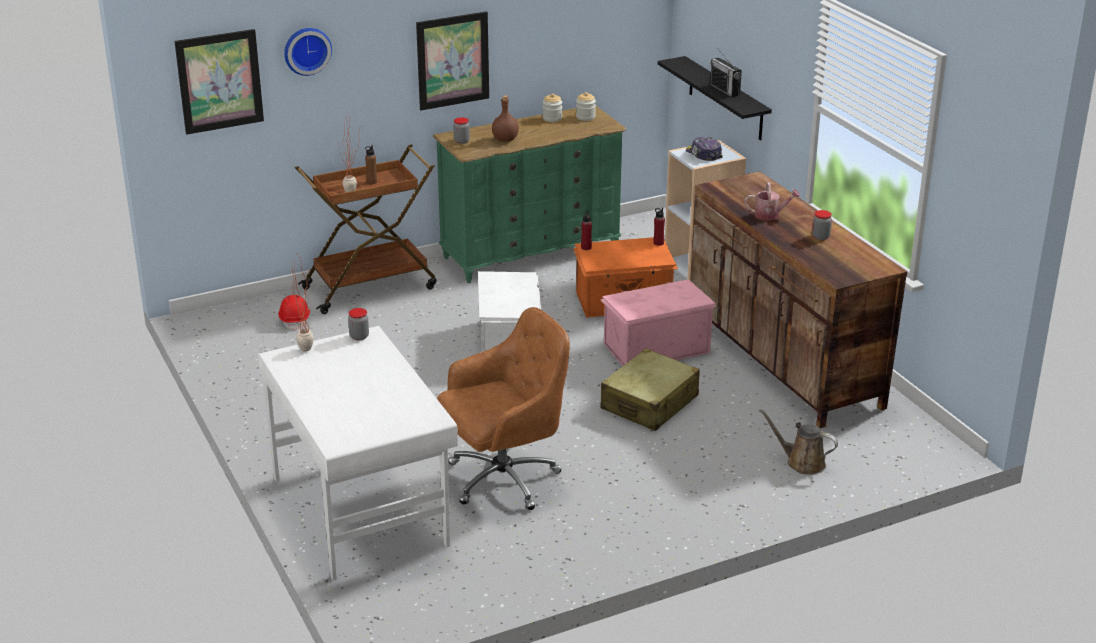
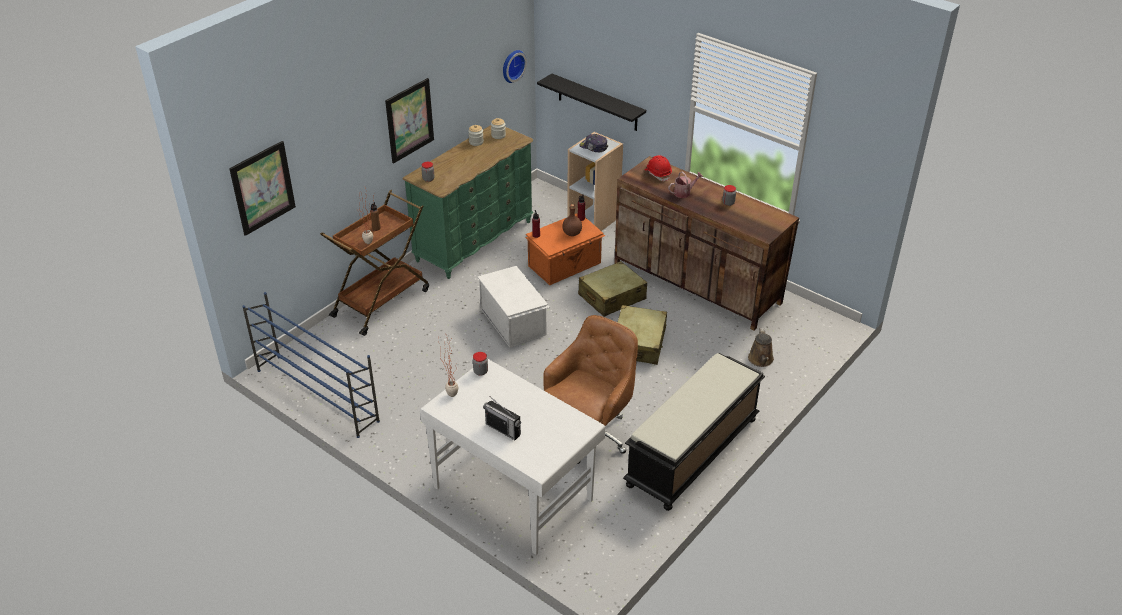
camera: 25 degrees left, 10 degrees up
red hard hat [278,295,310,331] -> red hard hat moved to [644,155,672,181]
wall clock [284,28,332,76] -> wall clock moved to [503,50,527,83]
brown bottle [492,95,519,142] -> brown bottle moved to [562,204,582,236]
pink storage box [600,279,716,366] -> beige suitcase [578,261,647,317]
radio [710,50,742,97] -> radio moved to [483,398,521,440]
brown watering can [759,409,838,475] -> brown watering can turned 90 degrees counterclockwise [748,328,774,367]
none -> blue shoe rack [242,292,380,438]
none -> black bench [623,353,765,511]

